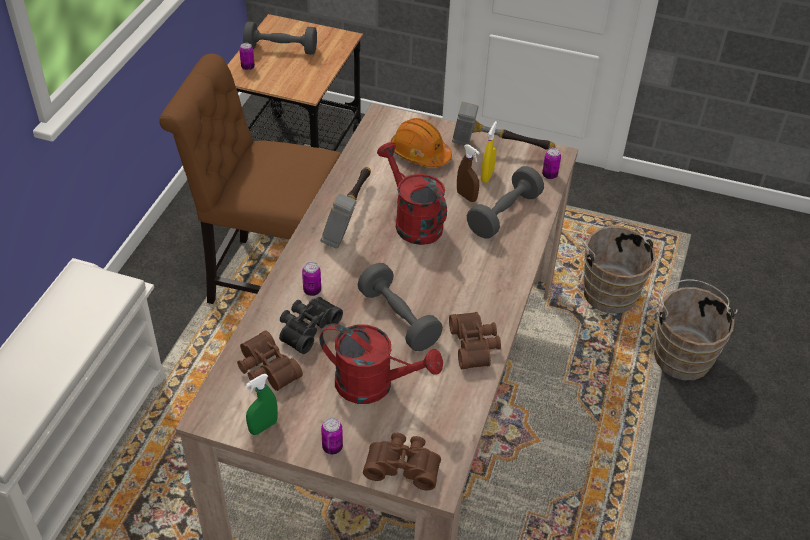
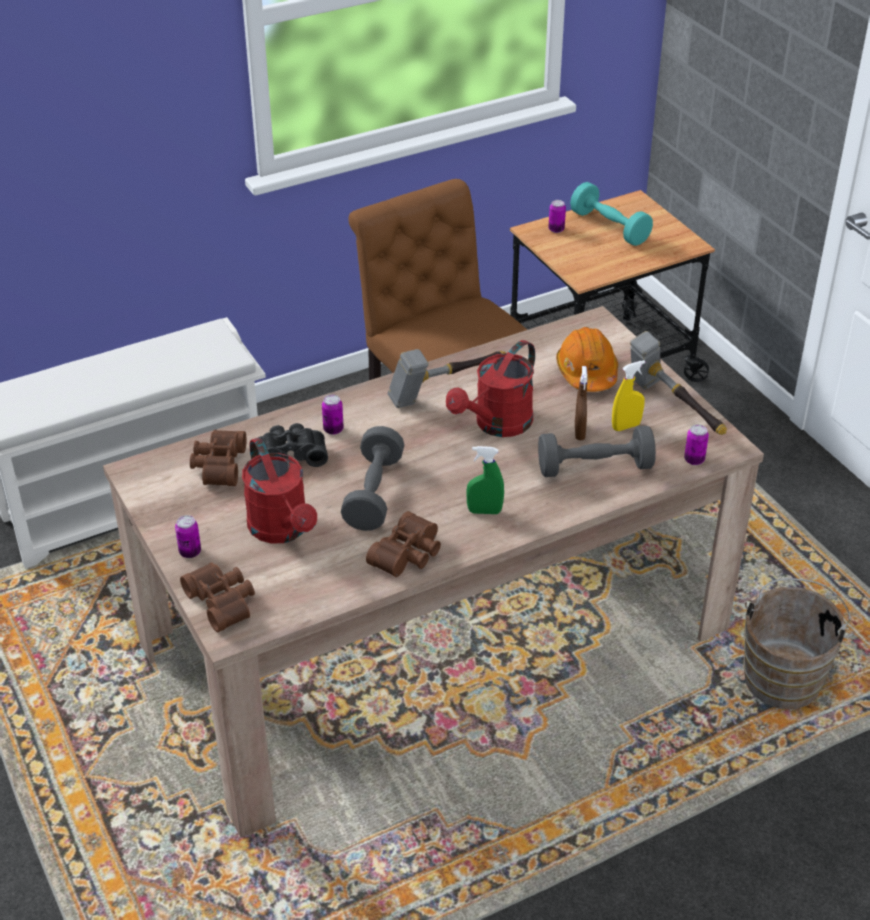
camera: 45 degrees right, 5 degrees down
grey dumbbell [243,21,317,55] -> turquoise dumbbell [570,182,653,246]
green spray bottle [245,374,278,435] -> green spray bottle moved to [466,446,504,514]
red watering can [377,142,447,245] -> red watering can turned 150 degrees counterclockwise [446,340,535,437]
brown bucket [654,279,738,380] -> none

